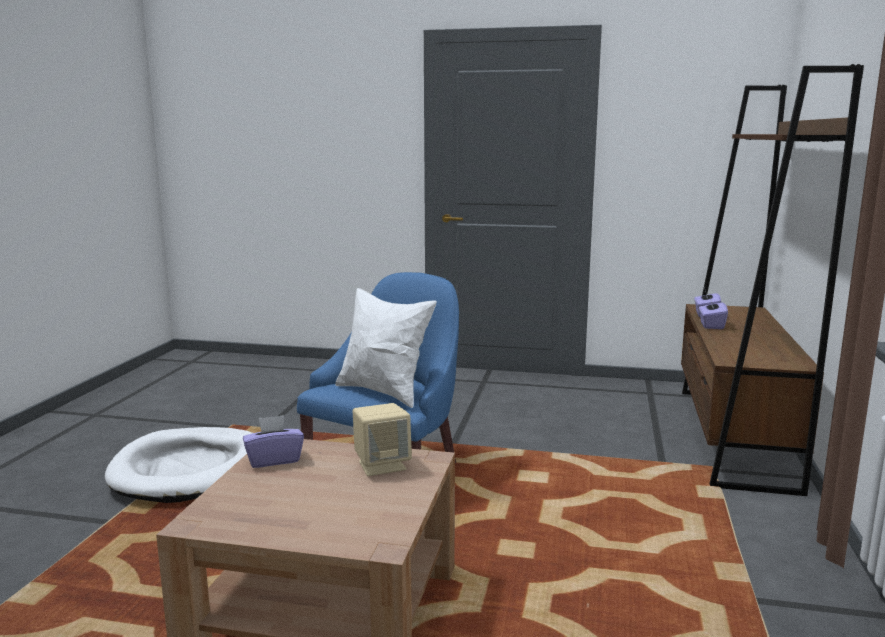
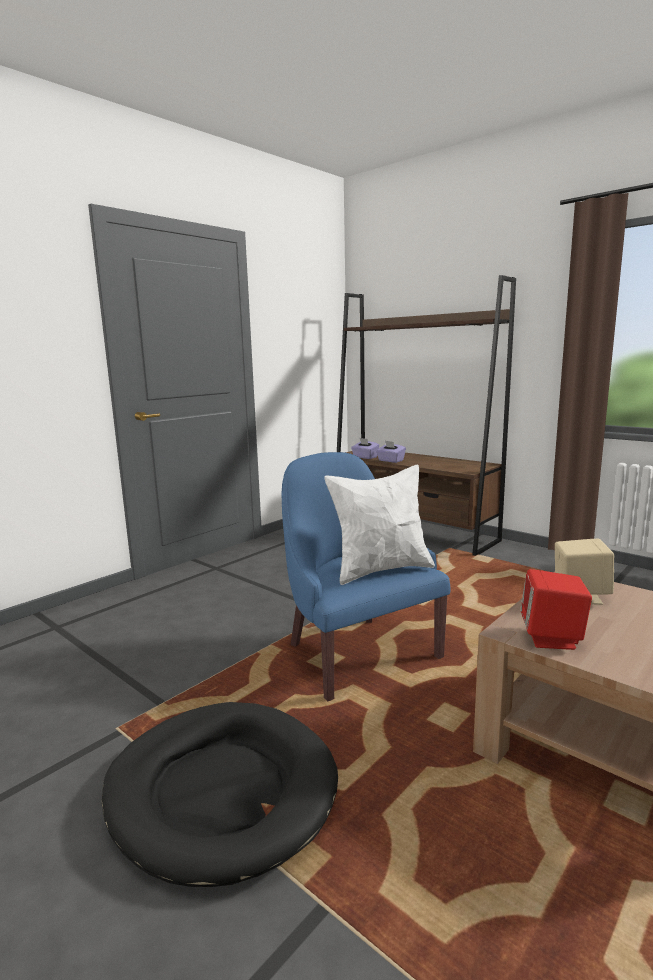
camera: 60 degrees left, 0 degrees up
white dog bed [105,427,252,503] -> black dog bed [101,702,338,887]
purple tissue box [243,415,304,468] -> red speaker [520,569,592,650]

